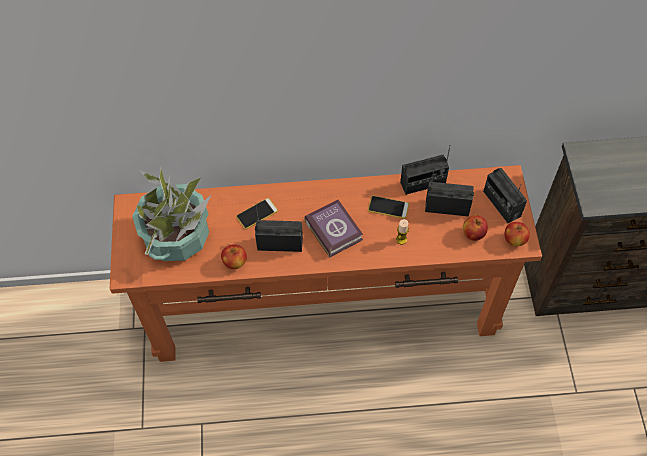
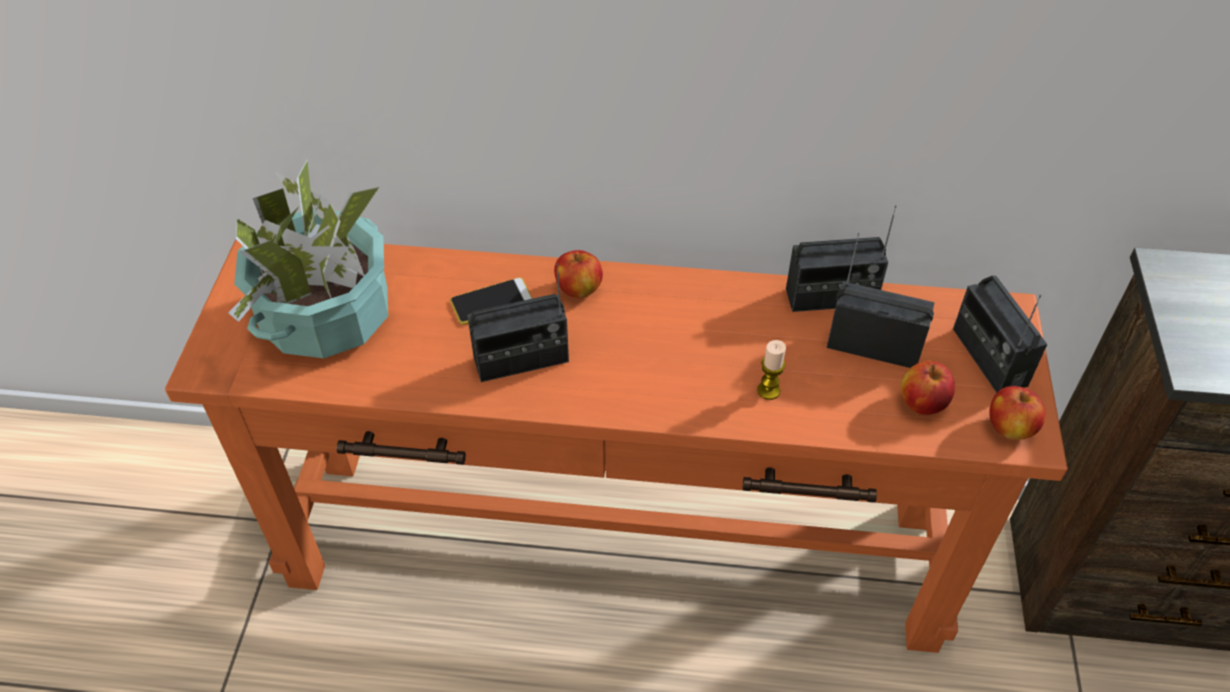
camera: 10 degrees right, 10 degrees down
apple [221,244,247,269] -> apple moved to [554,250,603,298]
radio [255,206,303,252] -> radio turned 150 degrees clockwise [467,263,569,382]
book [304,200,363,258] -> none
phone [368,196,409,219] -> none

